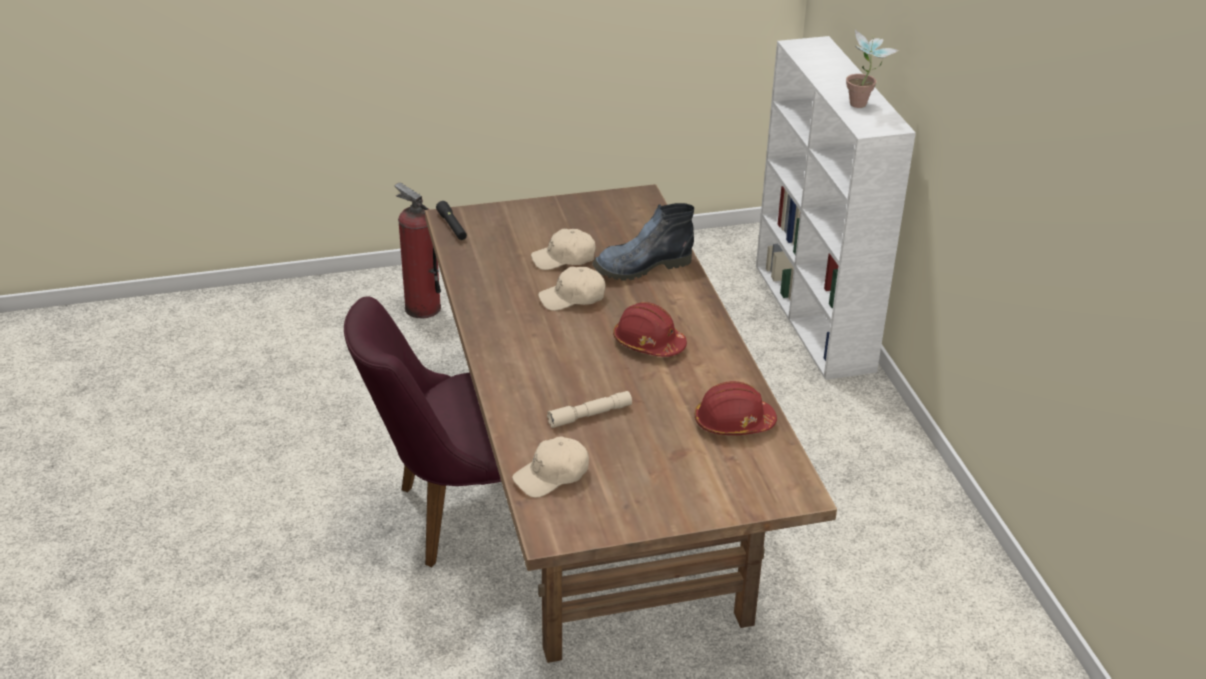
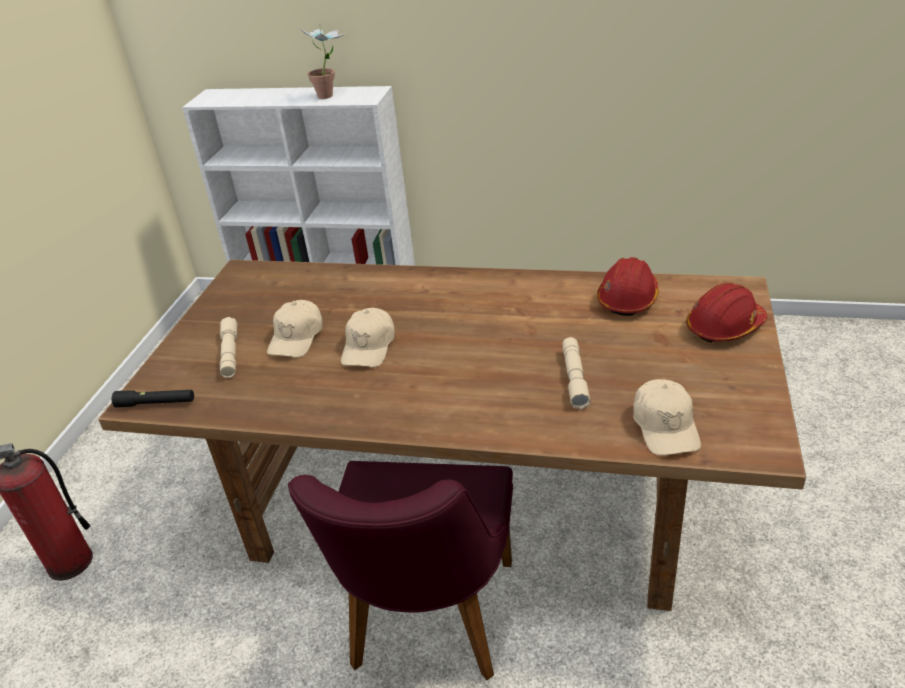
camera: 60 degrees left, 0 degrees up
boot [592,203,694,281] -> none
red hard hat [613,302,687,357] -> red hard hat moved to [686,283,767,343]
none -> beige flashlight [220,317,237,378]

